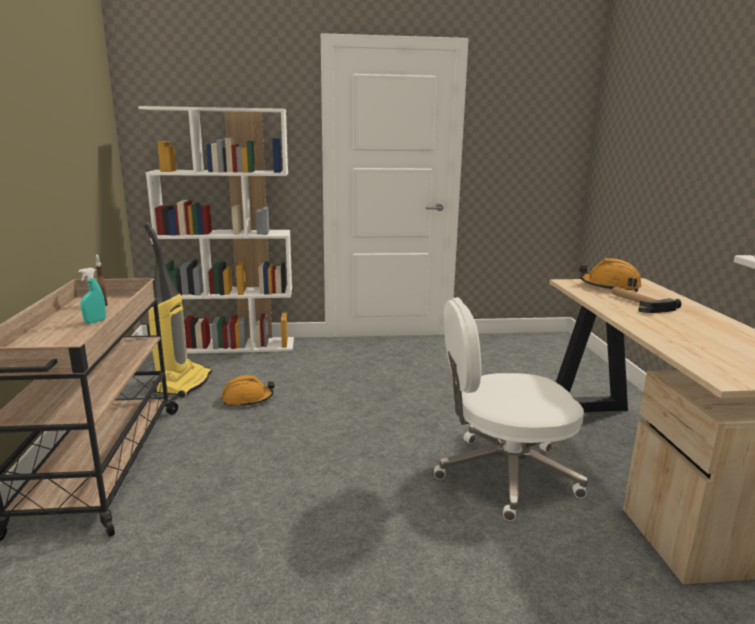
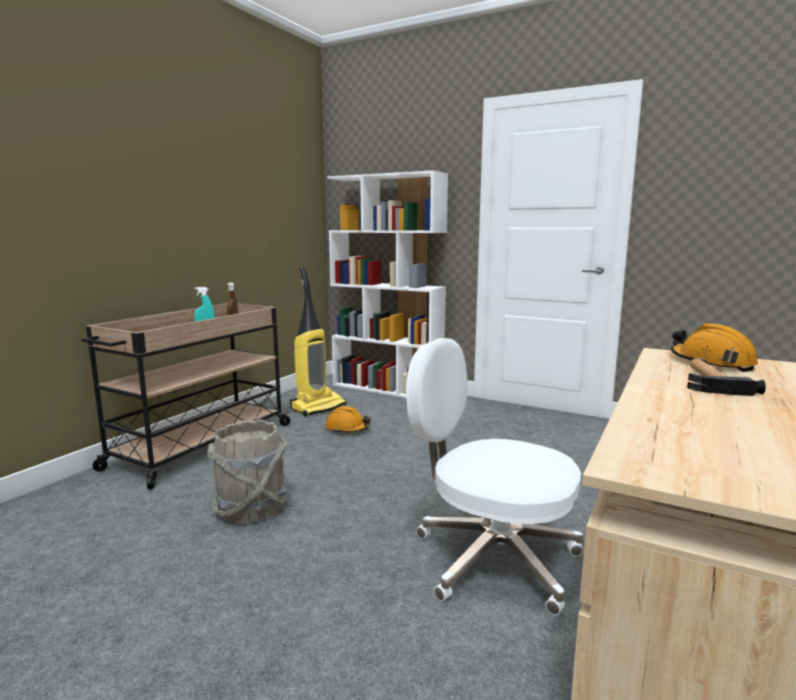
camera: 35 degrees right, 5 degrees down
none -> grey bucket [207,419,287,524]

